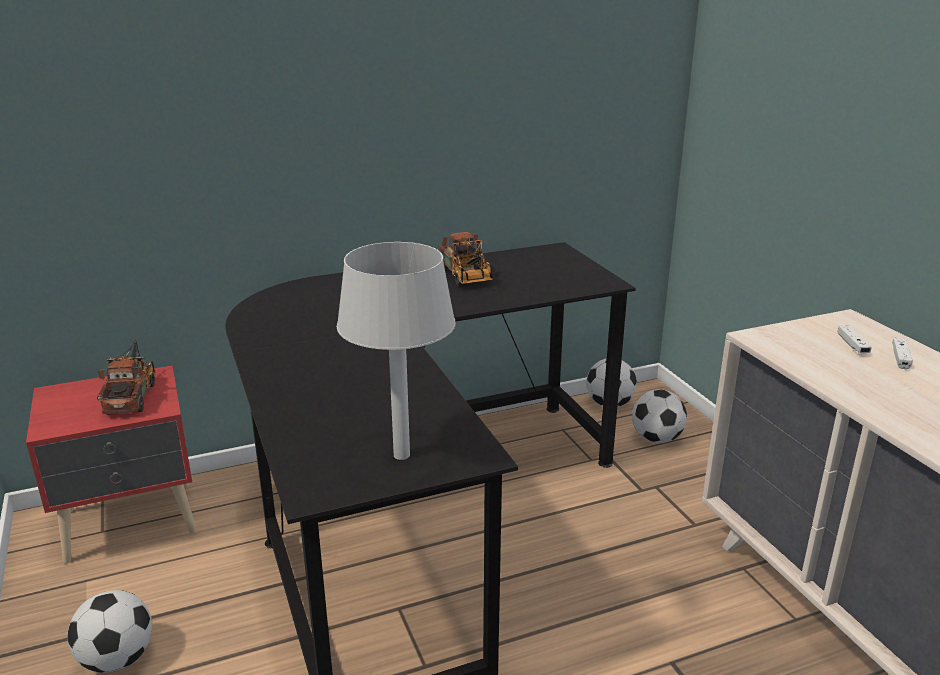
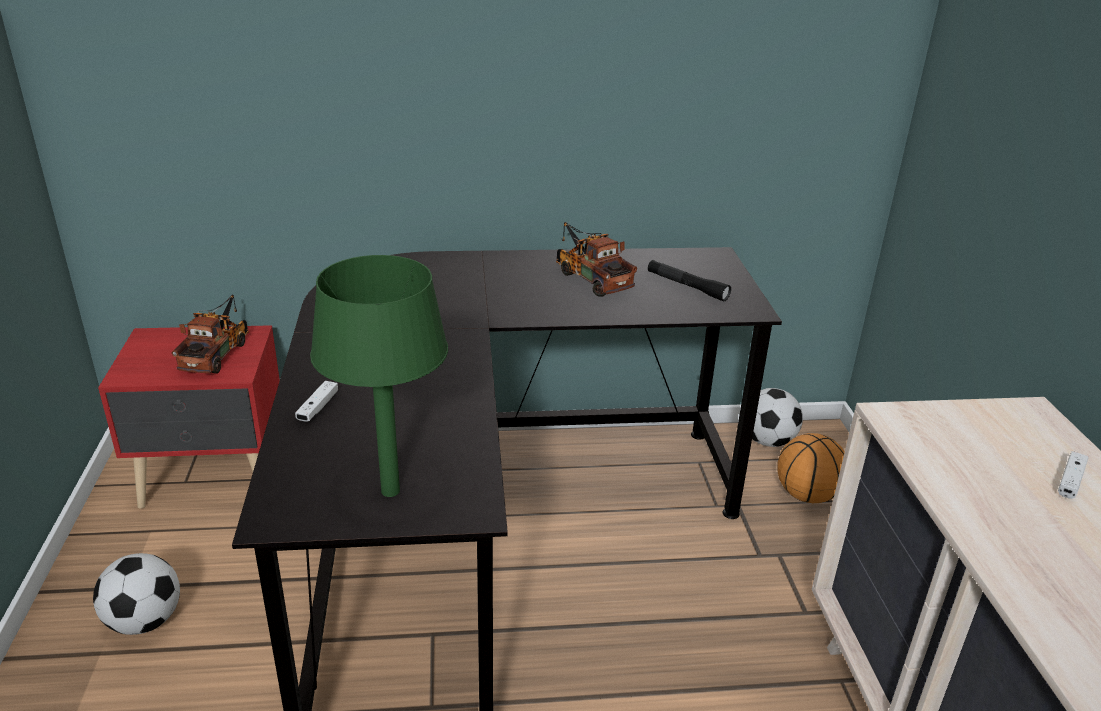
camera: 15 degrees right, 5 degrees up
grey table lamp [337,242,456,460] -> green table lamp [310,255,448,497]
toy truck [438,232,493,286] -> toy truck turned 150 degrees clockwise [556,222,637,297]
football [632,389,687,443] -> basketball [777,433,845,503]
white game controller [838,326,872,353] -> white game controller moved to [295,381,338,422]
none -> black flashlight [648,260,731,301]

